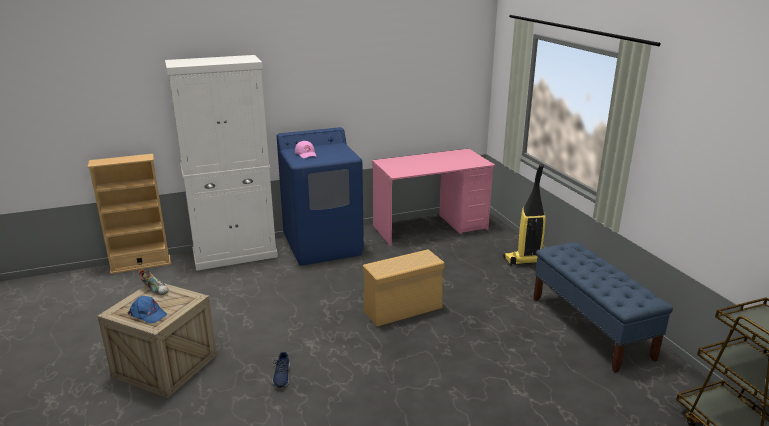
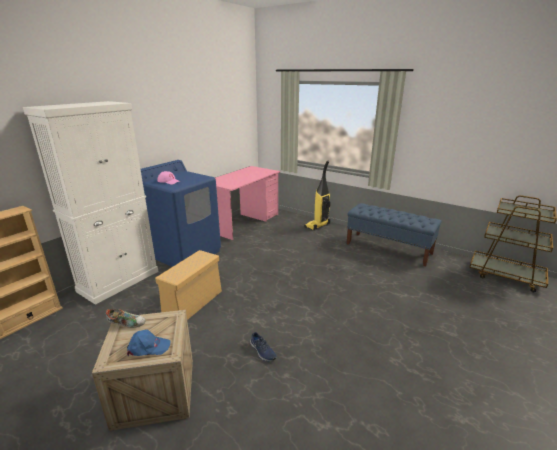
camera: 35 degrees left, 0 degrees up
beige storage box [363,249,445,326] -> beige storage box moved to [155,250,222,320]

